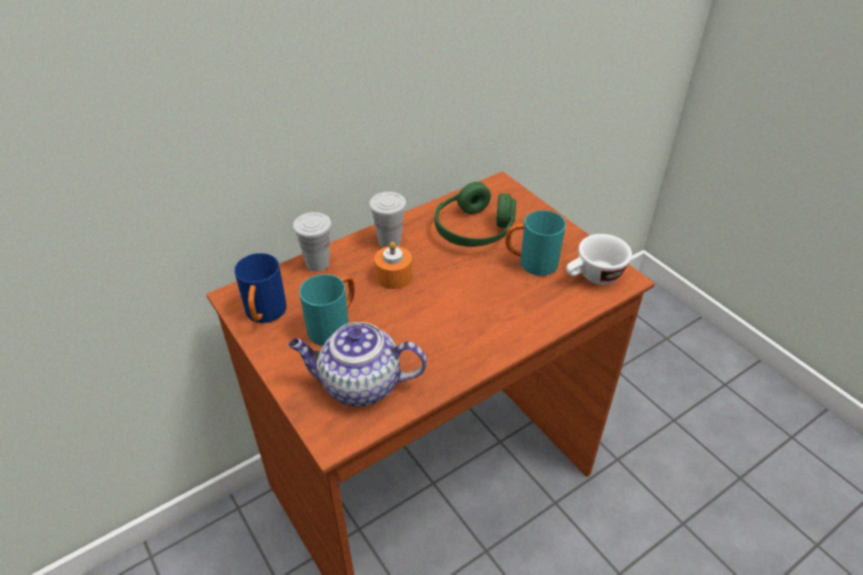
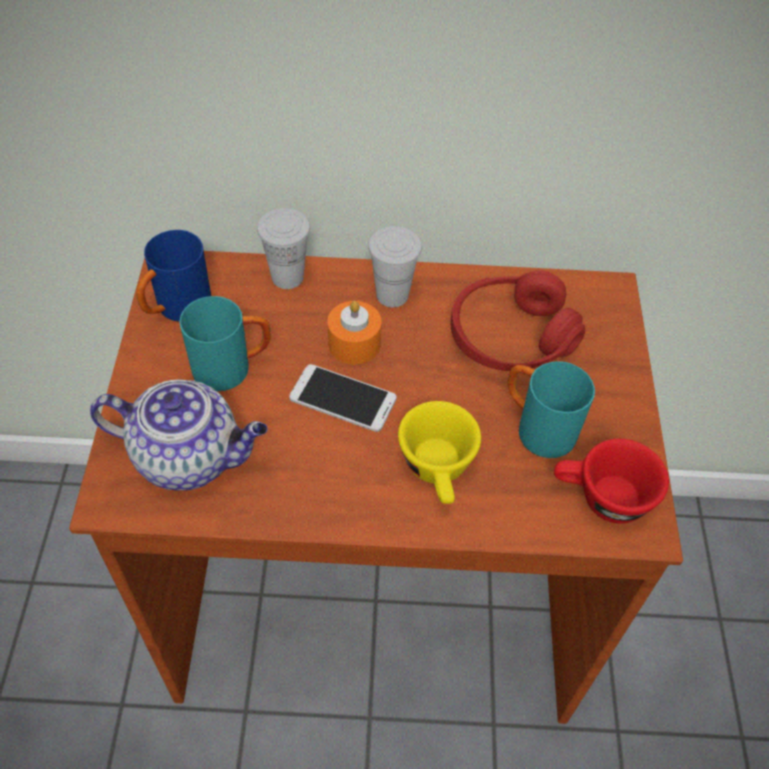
camera: 35 degrees right, 10 degrees up
teapot [288,322,427,406] -> teapot turned 150 degrees clockwise [90,379,268,491]
green headphones [435,182,516,247] -> red headphones [451,271,585,371]
white cup [566,234,632,285] -> red cup [554,439,669,524]
none -> phone [289,364,397,432]
none -> yellow cup [398,401,481,504]

